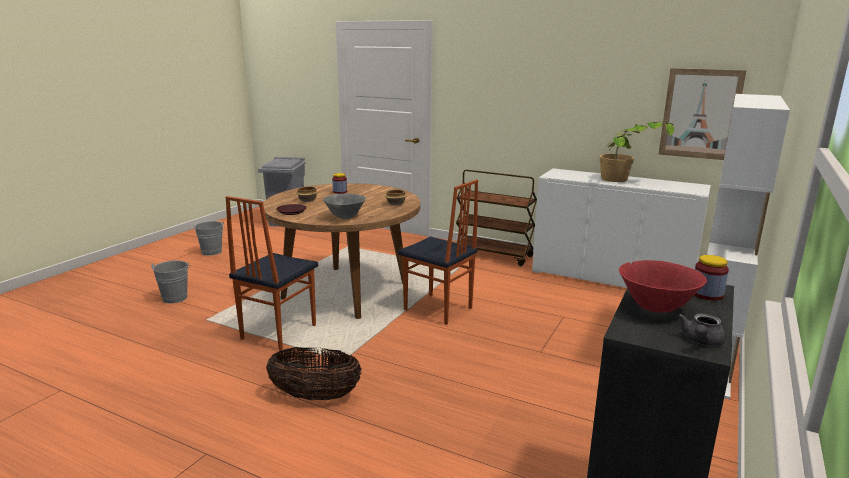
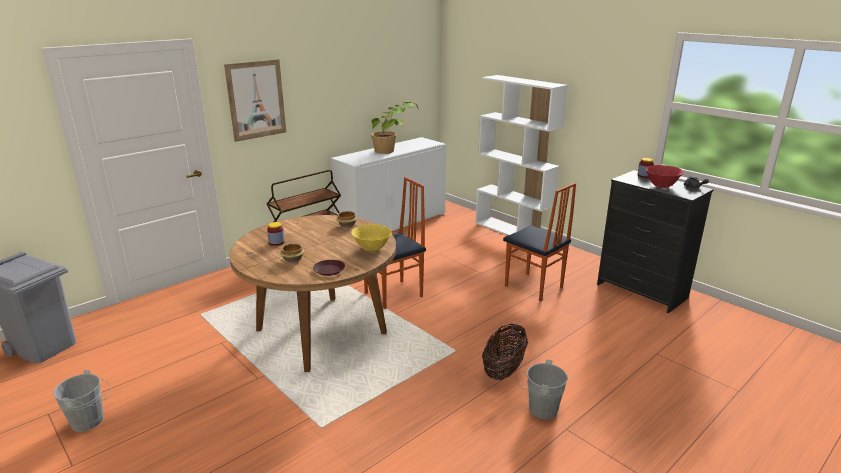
camera: 70 degrees left, 5 degrees up
grey bucket [151,260,191,304] -> grey bucket moved to [519,359,568,419]
chair [225,196,318,351] -> chair moved to [503,183,576,302]
grey bowl [323,193,366,219] -> yellow bowl [351,224,392,251]
picture [659,68,746,160] -> picture moved to [224,59,286,142]

